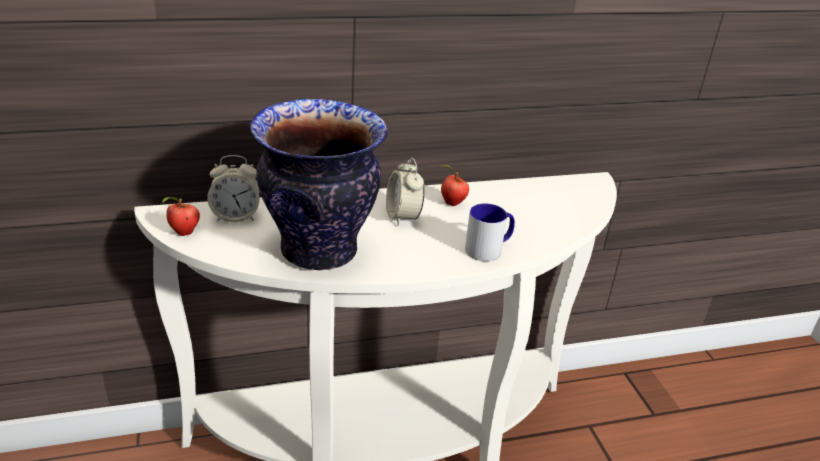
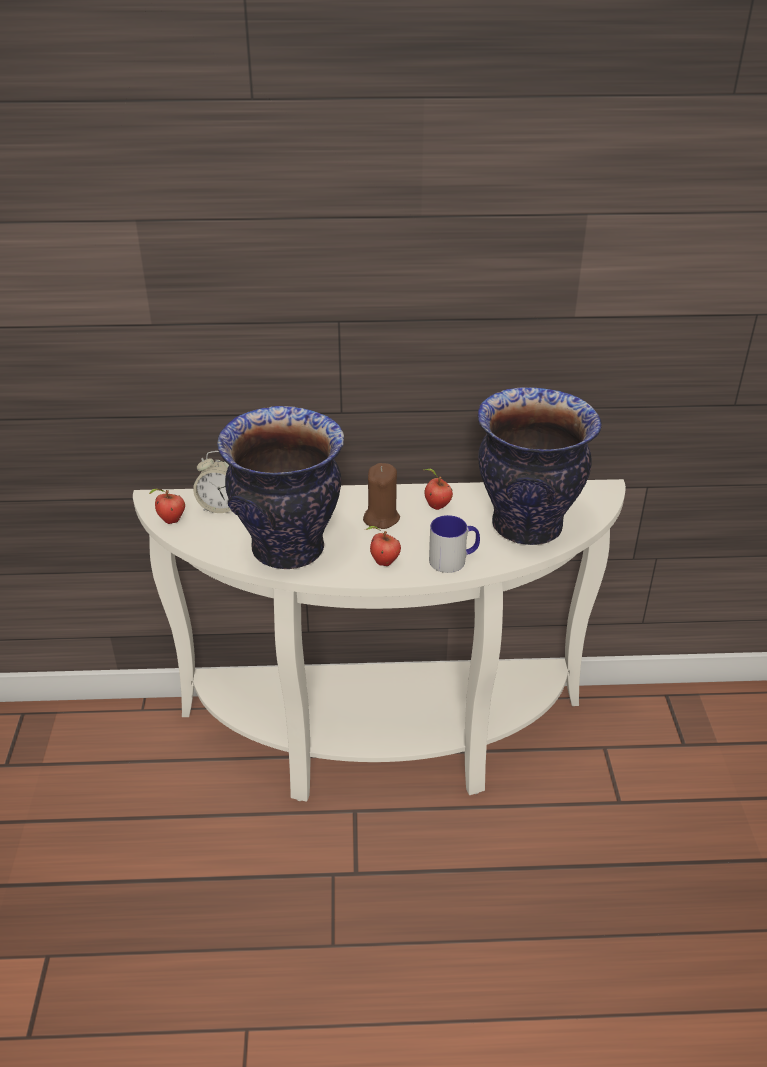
camera: 15 degrees right, 5 degrees up
alarm clock [386,158,425,226] -> brown candle [363,463,400,529]
none -> apple [365,526,401,566]
none -> vase [478,387,602,545]

